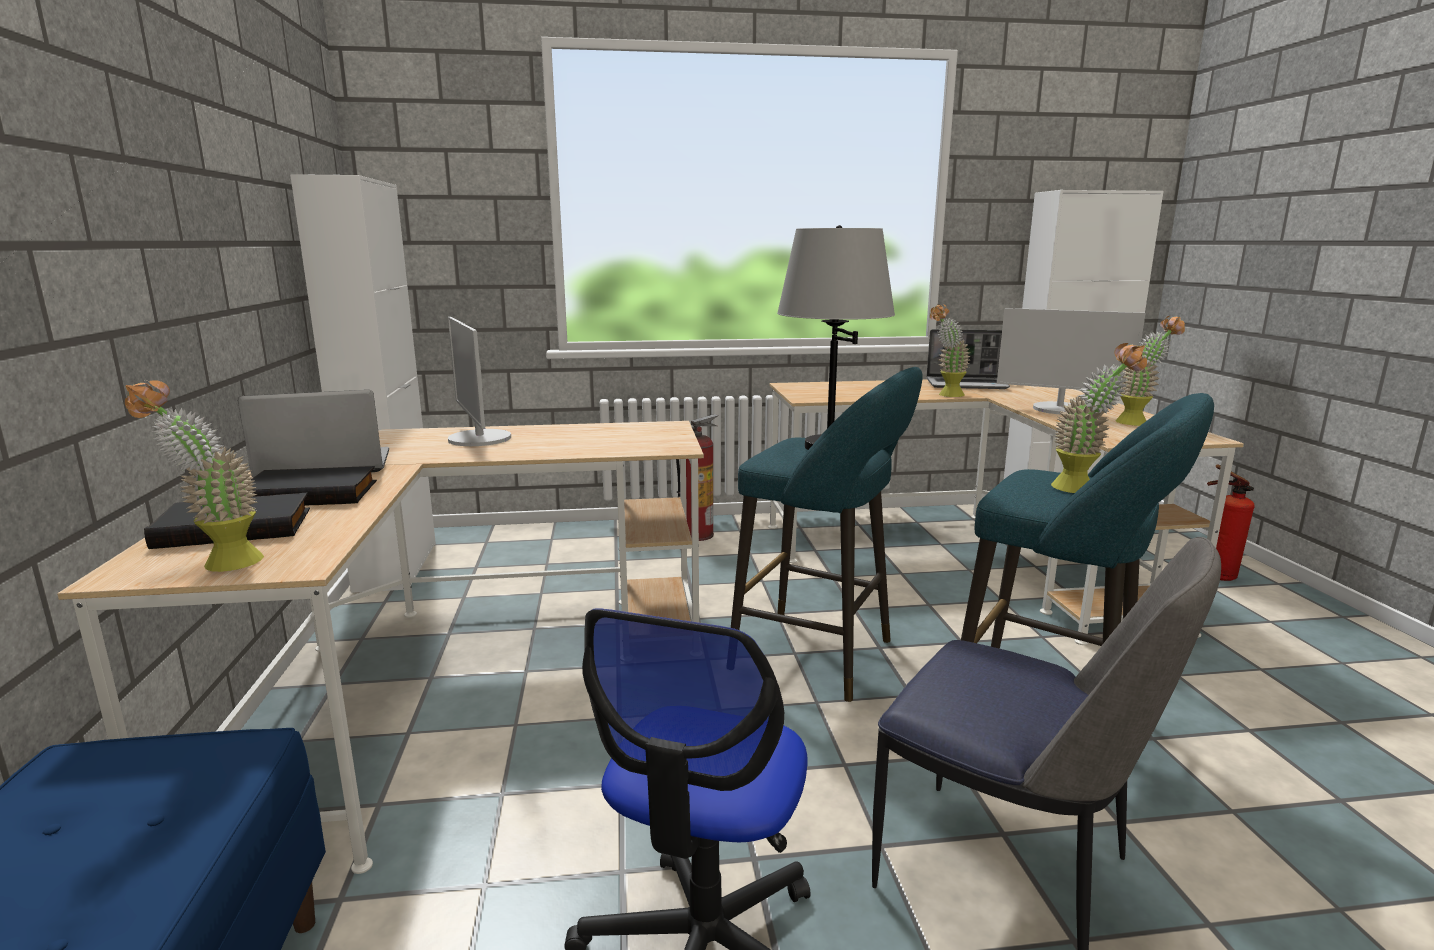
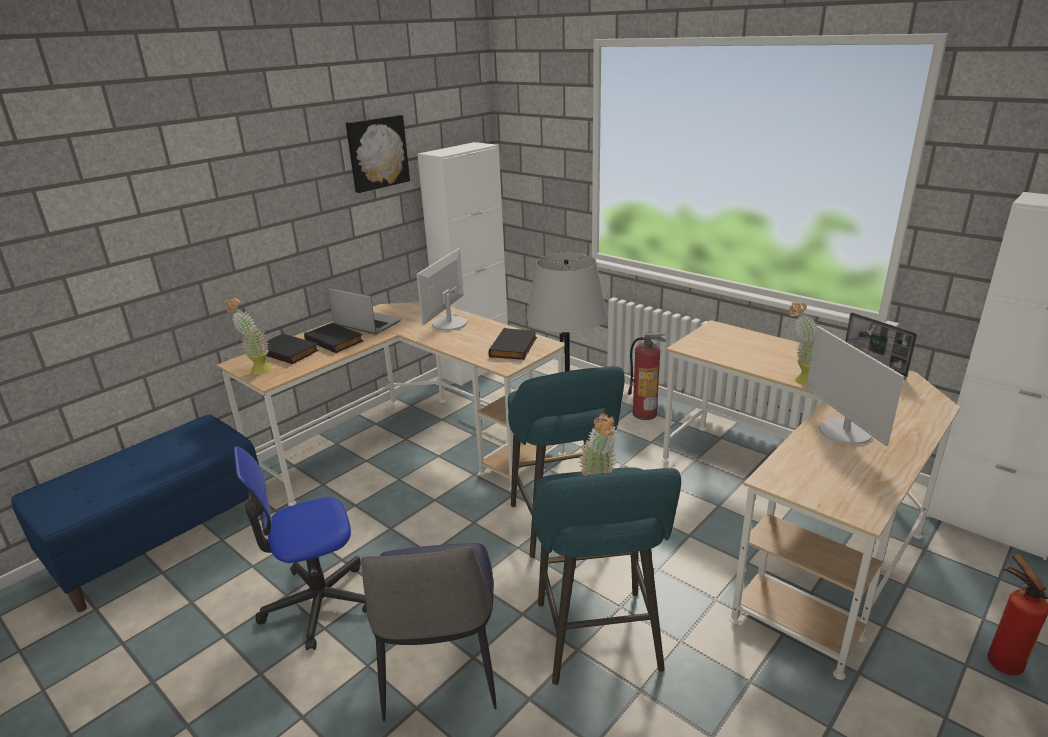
camera: 50 degrees right, 10 degrees up
potted plant [1115,316,1185,426] -> none
none -> picture [346,115,410,193]
none -> black book [488,328,537,360]

